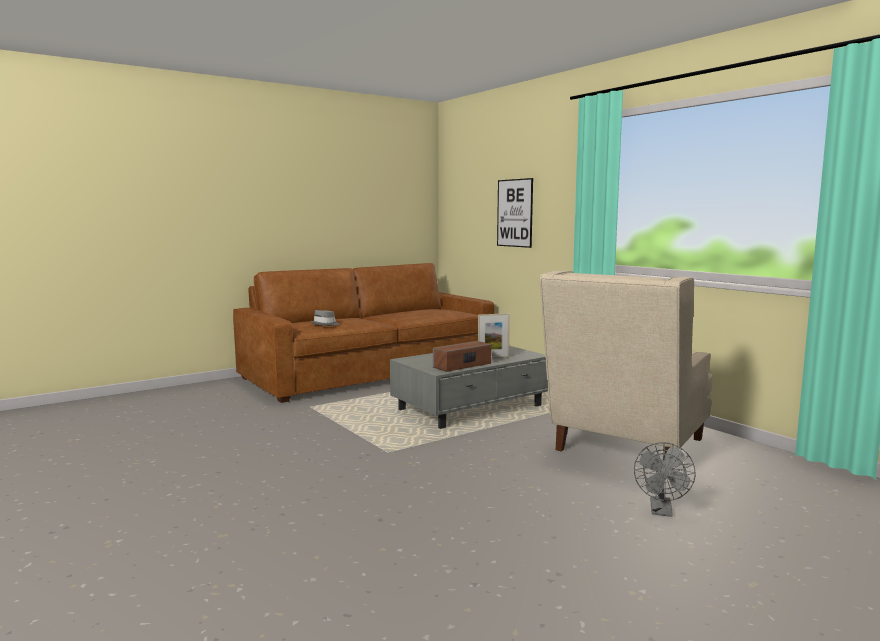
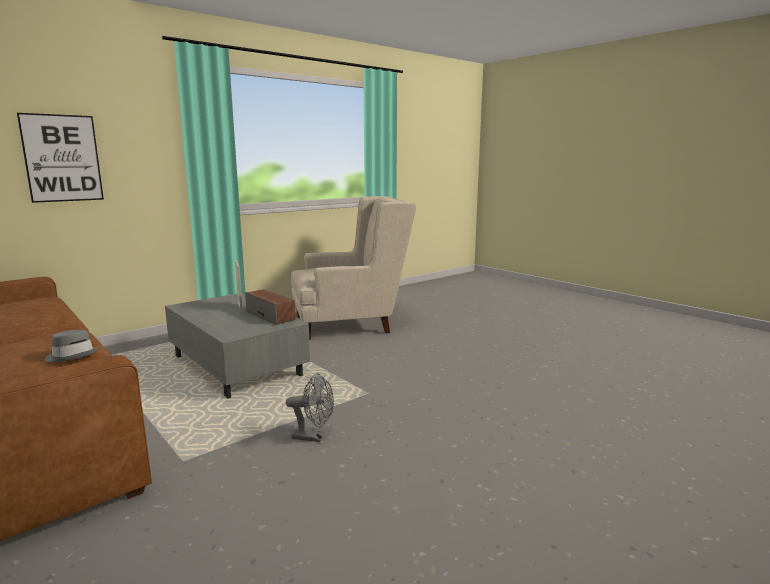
camera: 95 degrees left, 5 degrees up
beige armchair [540,270,712,457] -> beige armchair turned 45 degrees counterclockwise [291,196,416,340]
grey fan [634,442,696,517] -> grey fan moved to [286,373,334,442]

